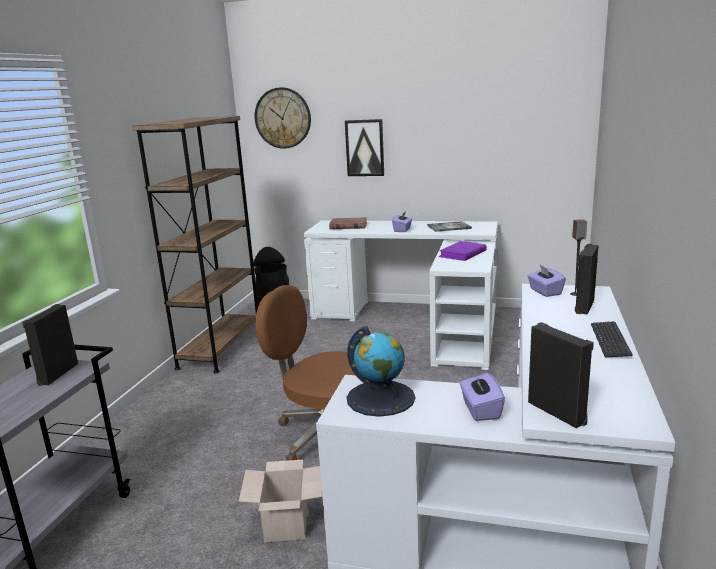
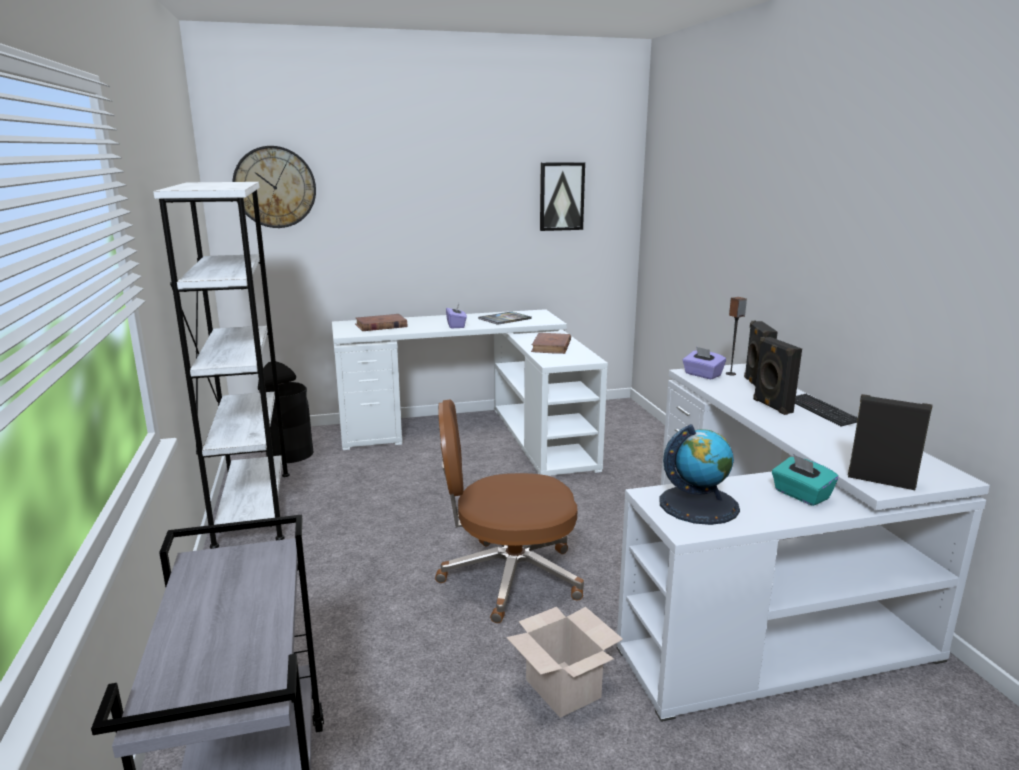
camera: 30 degrees left, 0 degrees up
black speaker [22,304,78,386] -> black speaker moved to [753,337,802,415]
brown bookcase [132,116,258,373] -> white bookcase [153,182,290,549]
picture [345,119,384,176] -> picture moved to [540,162,585,231]
purple book [439,241,487,261] -> brown book [531,333,571,354]
purple tissue box [460,371,505,421] -> turquoise tissue box [772,454,839,506]

